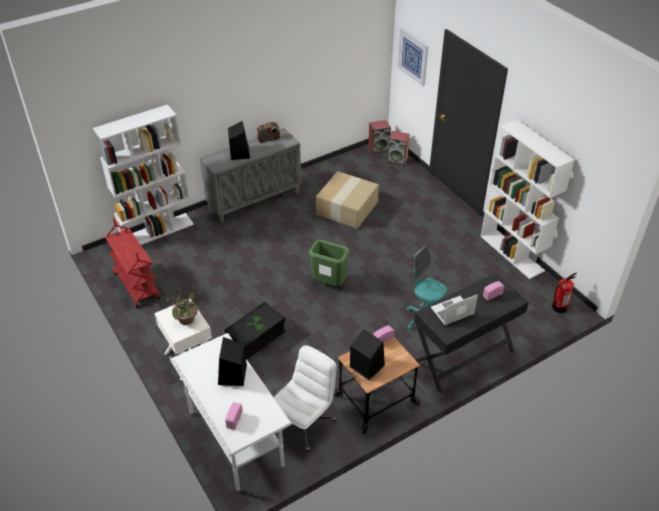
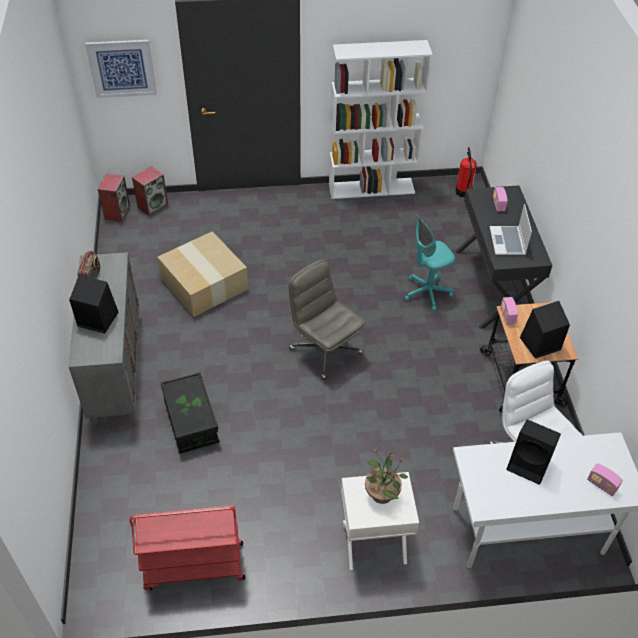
camera: 65 degrees left, 5 degrees up
white bookcase [93,104,194,245] -> none
black storage box [224,301,285,359] -> black storage box moved to [160,372,219,454]
green trash can [309,240,350,286] -> grey office chair [289,259,367,380]

